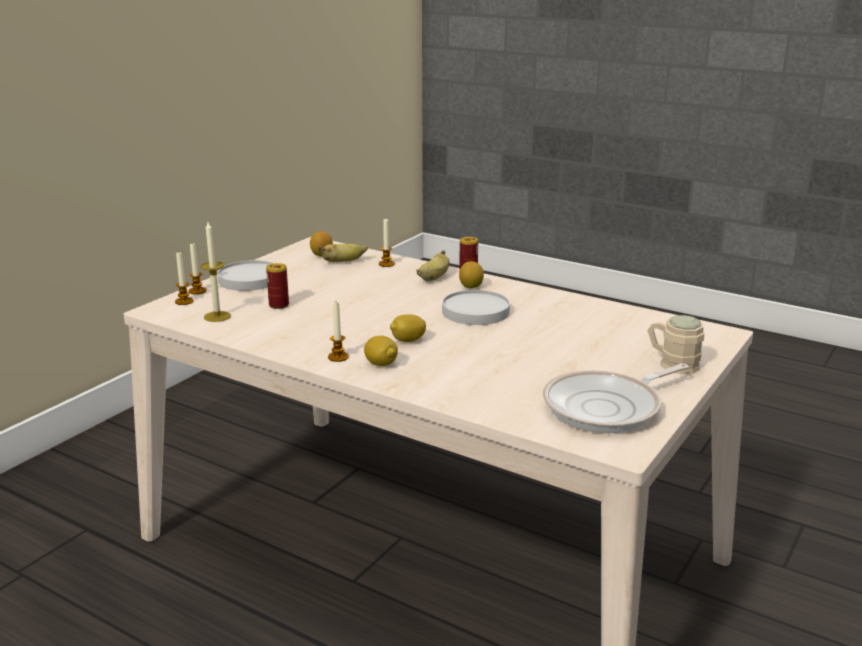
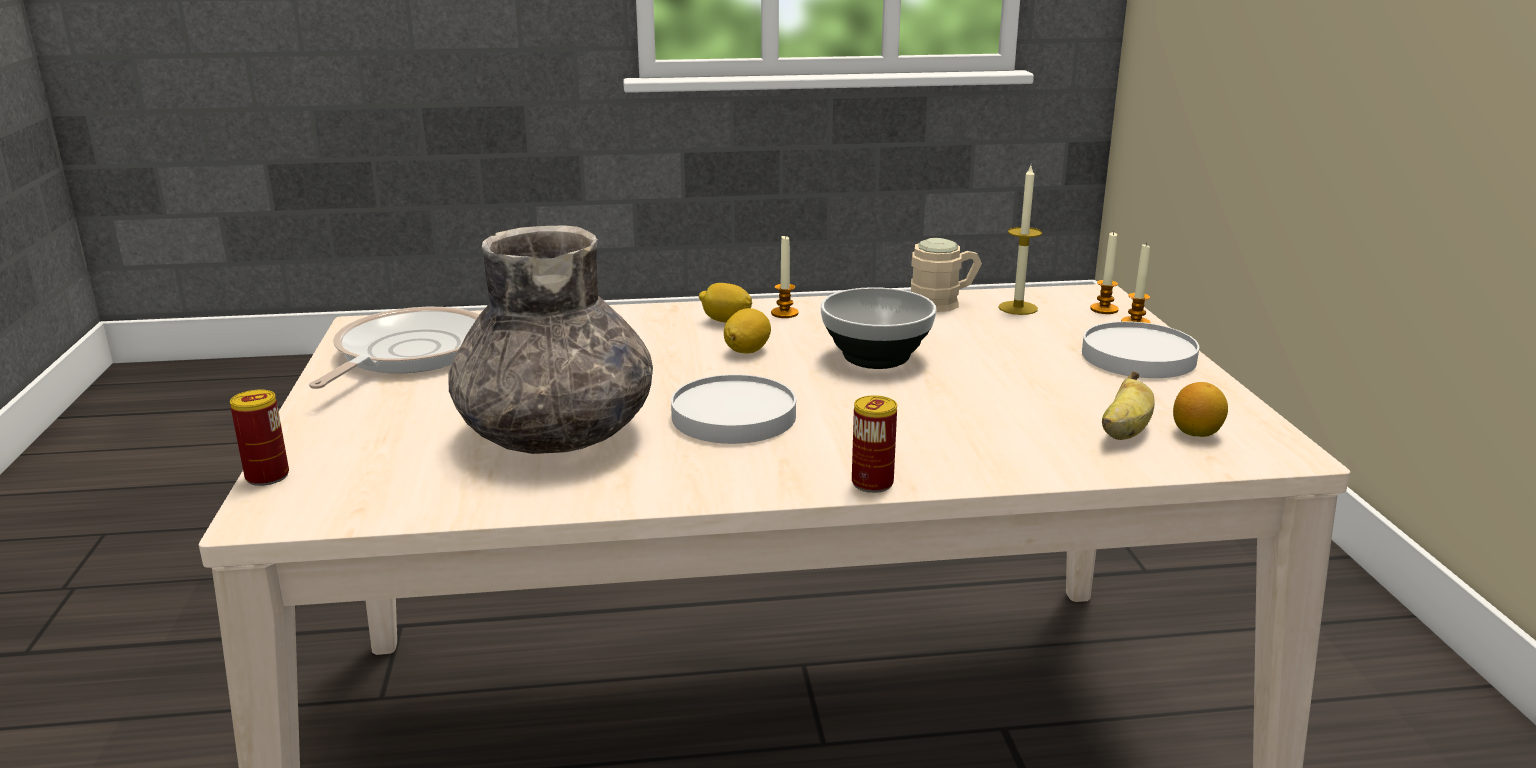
camera: 140 degrees right, 0 degrees up
can [266,263,289,309] -> can moved to [230,390,289,486]
candle [379,219,395,267] -> none
banana [416,250,450,281] -> none
lemon [459,261,484,288] -> none
beige mug [647,315,704,374] -> beige mug moved to [911,238,982,312]
none -> grey vase [448,226,653,454]
none -> bowl [821,287,937,369]

